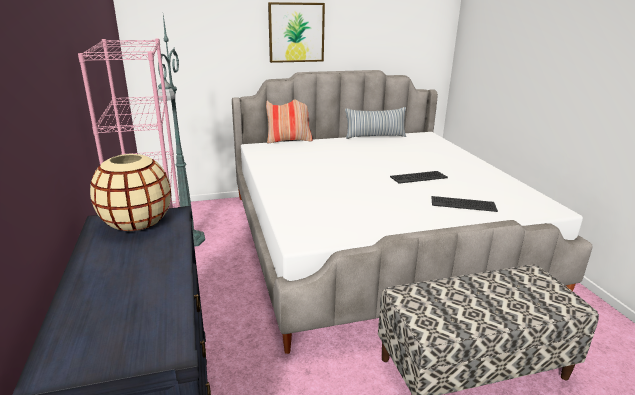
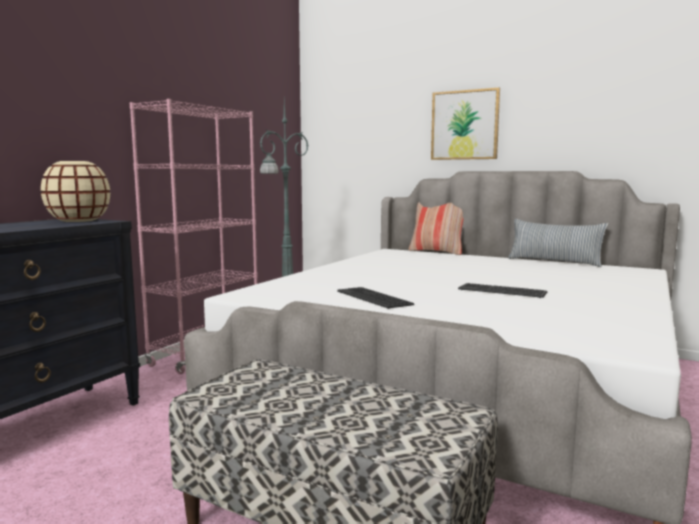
camera: 45 degrees right, 15 degrees down
keyboard [431,196,498,212] -> keyboard moved to [337,287,414,309]

